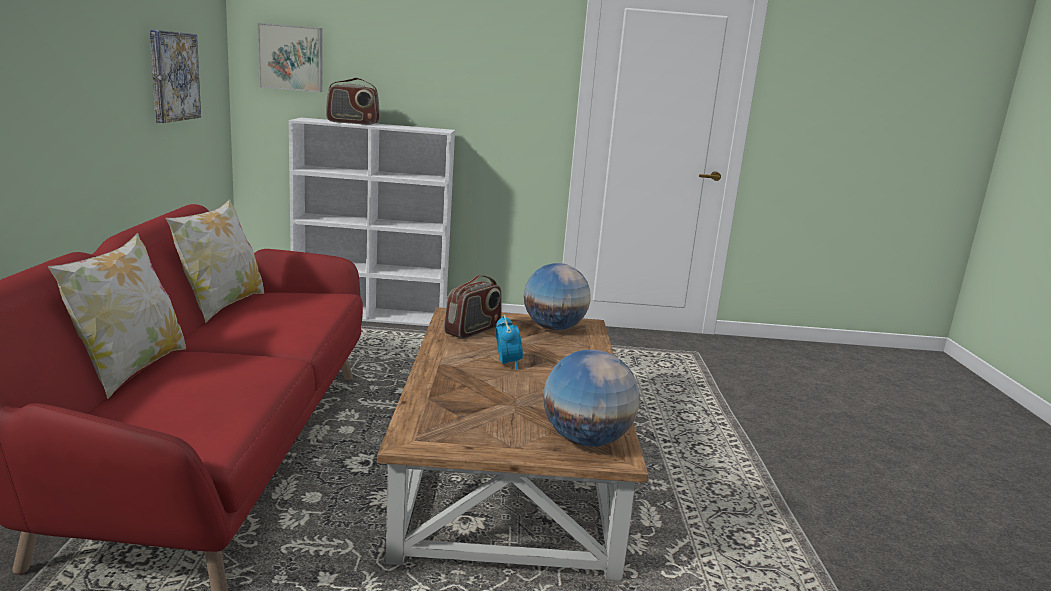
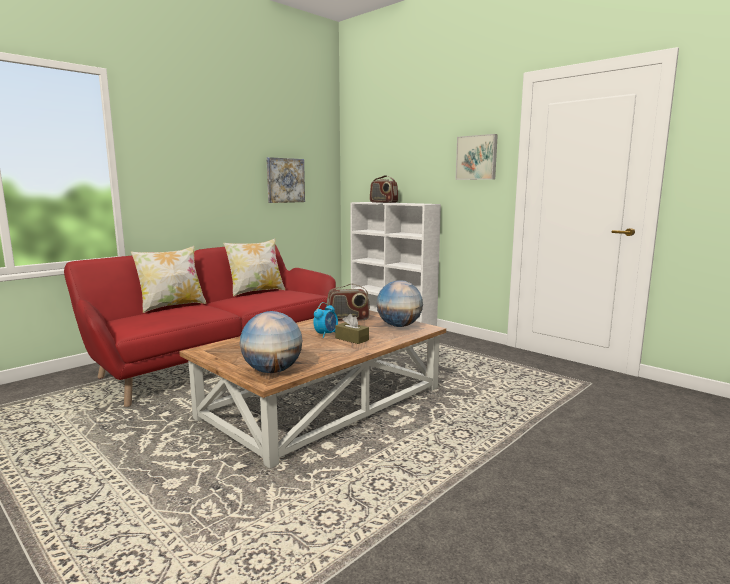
camera: 45 degrees right, 5 degrees down
picture [257,23,322,92] -> picture moved to [456,134,498,180]
none -> brown tissue box [335,314,369,344]

